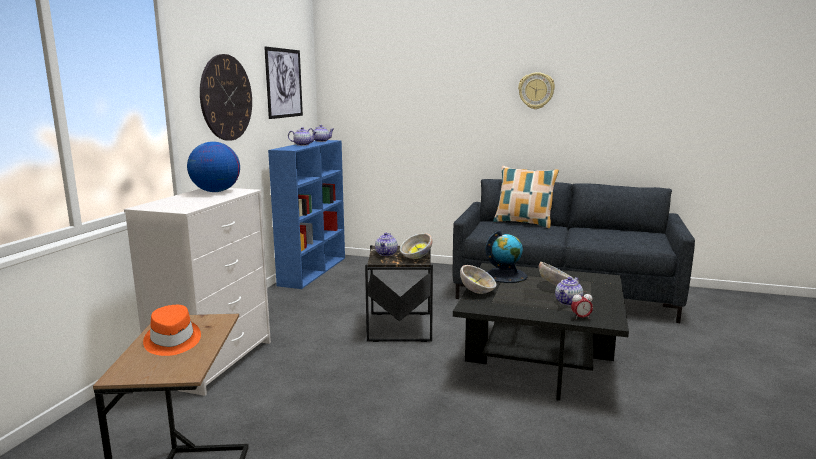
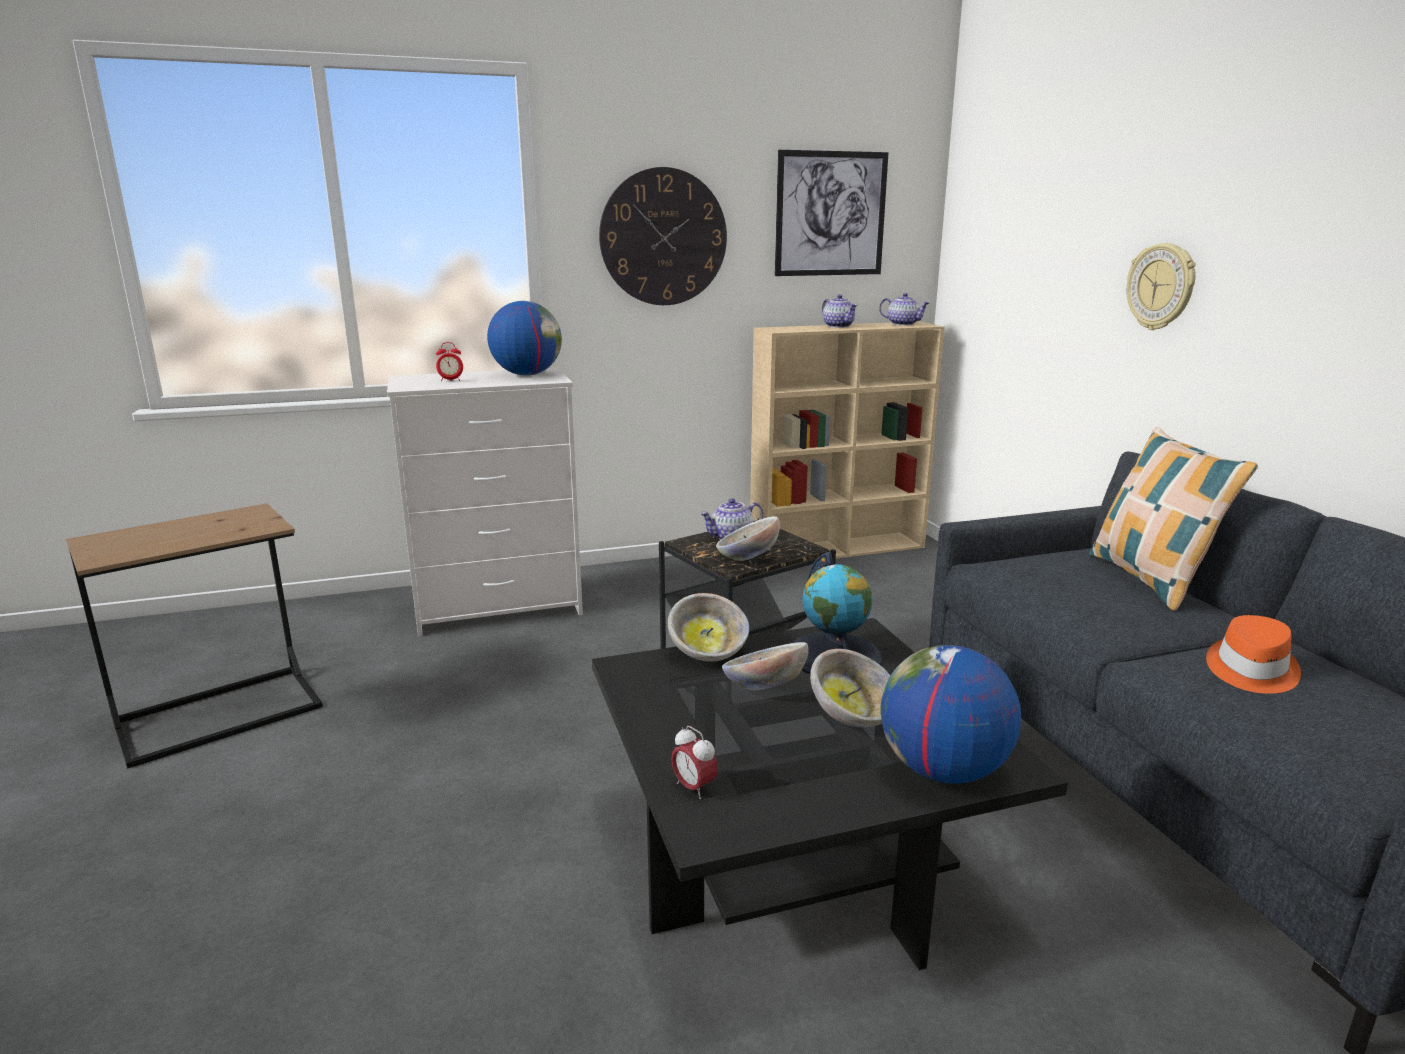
camera: 55 degrees right, 5 degrees up
orange hat [143,305,201,356] -> orange hat moved to [1206,615,1301,694]
blue bookcase [268,140,345,289] -> beige bookcase [750,322,945,558]
wall clock [518,72,555,109] -> wall clock moved to [1127,243,1196,330]
teapot [555,277,583,306] -> none
none -> alarm clock [436,342,463,381]
none -> bowl [722,642,809,691]
none -> globe [881,645,1021,784]

